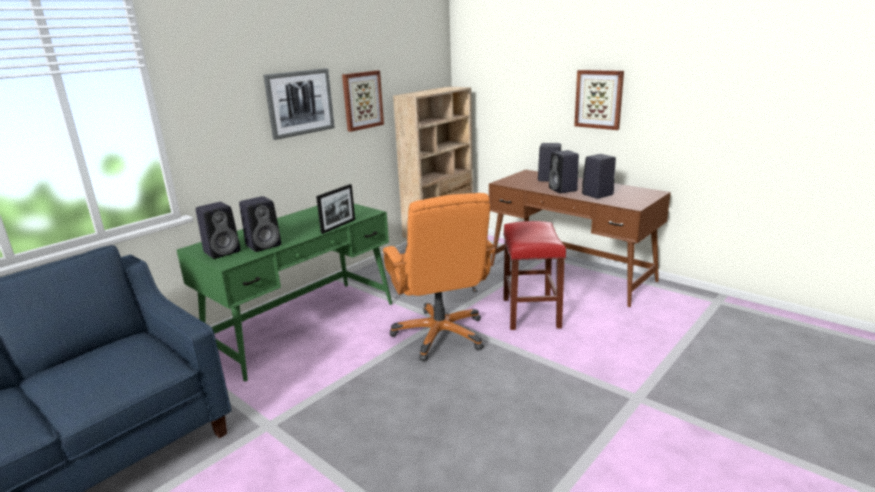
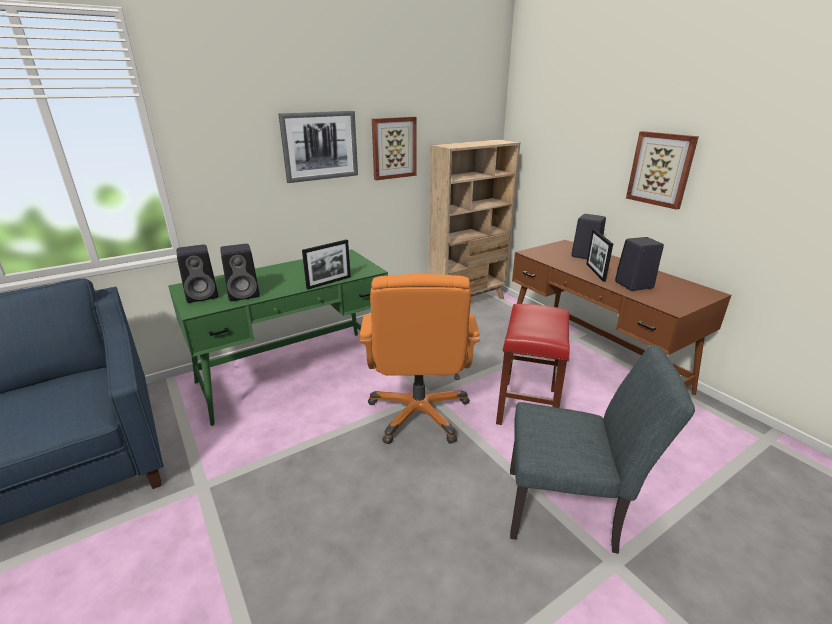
camera: 15 degrees right, 5 degrees up
black speaker [549,150,579,193] -> picture frame [586,229,613,282]
none -> grey chair [510,345,695,554]

